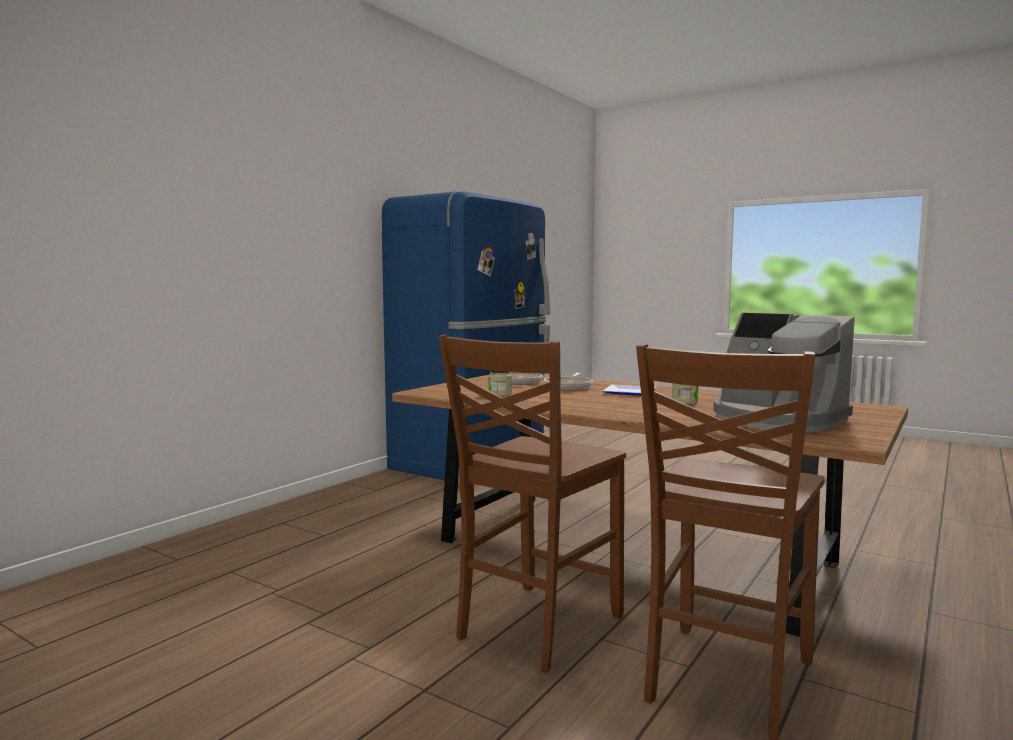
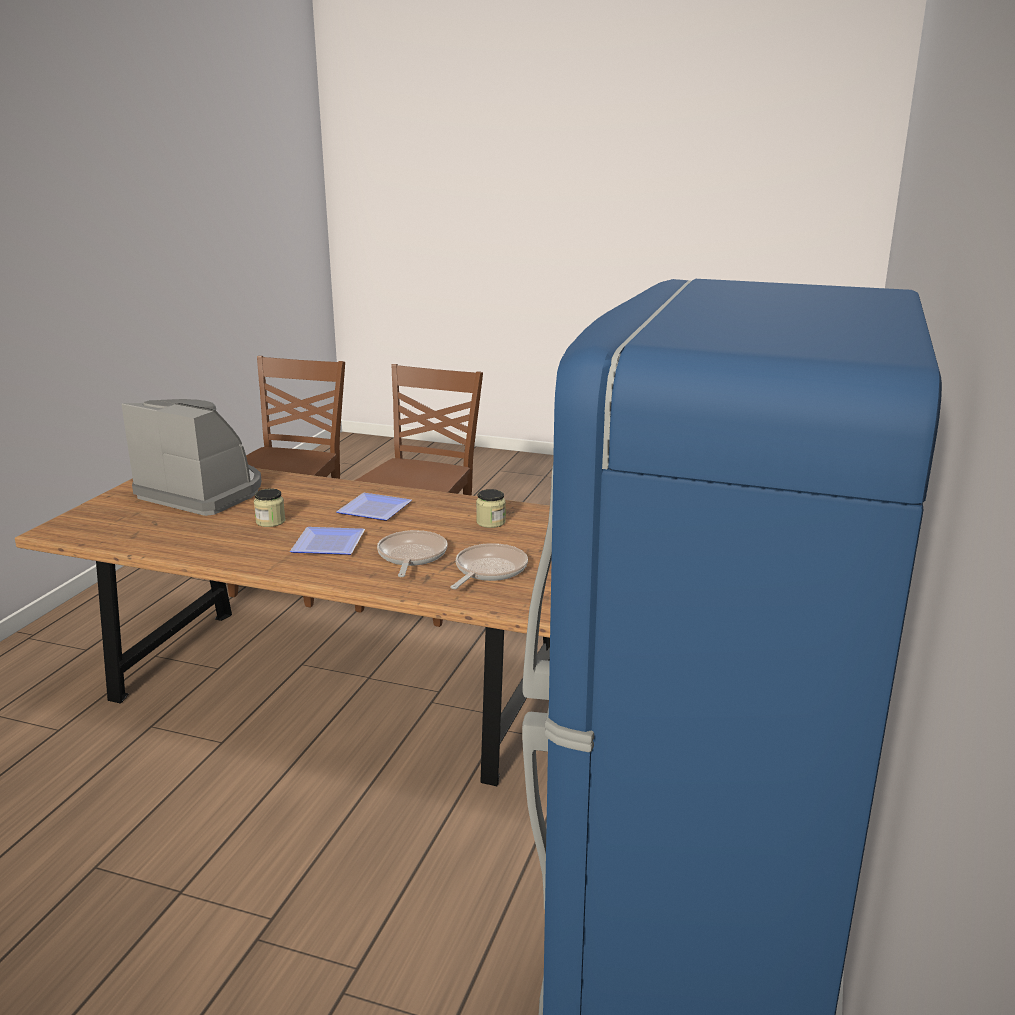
camera: 165 degrees right, 15 degrees up
none -> plate [336,493,412,521]

